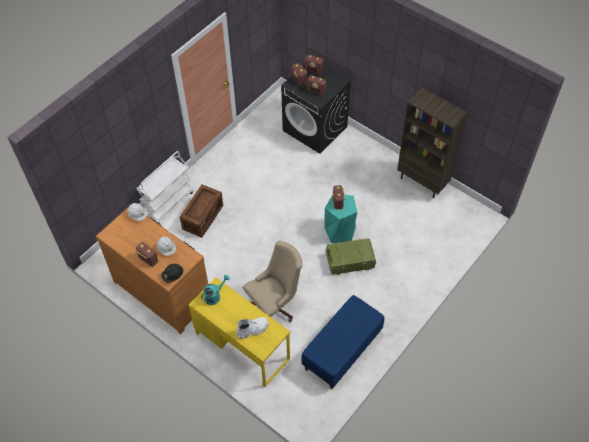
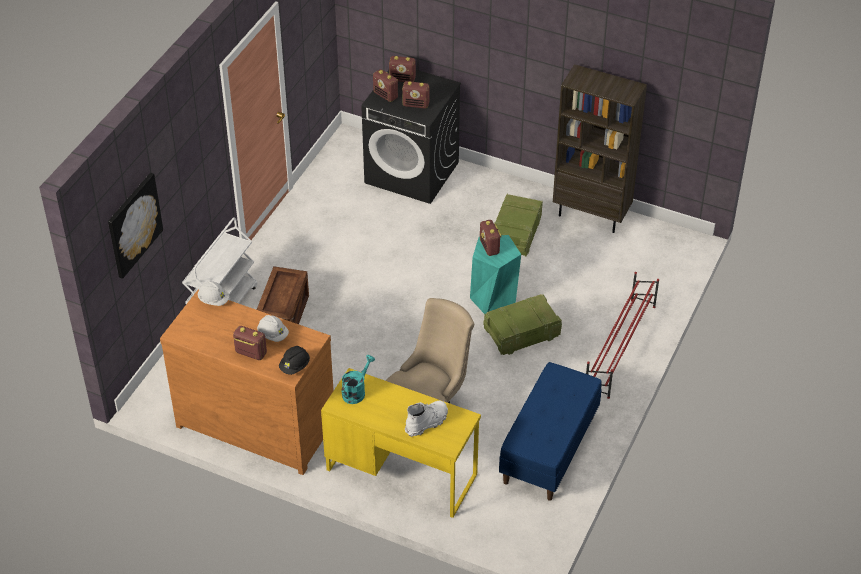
camera: 15 degrees left, 10 degrees down
none -> picture [108,173,163,279]
none -> crate [495,194,543,256]
none -> red shoe rack [586,272,659,399]

